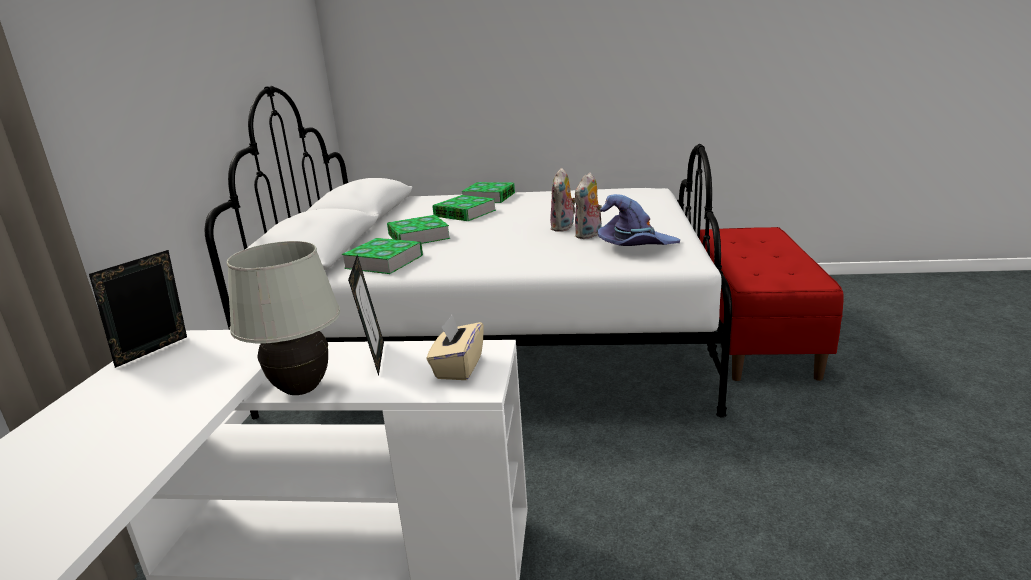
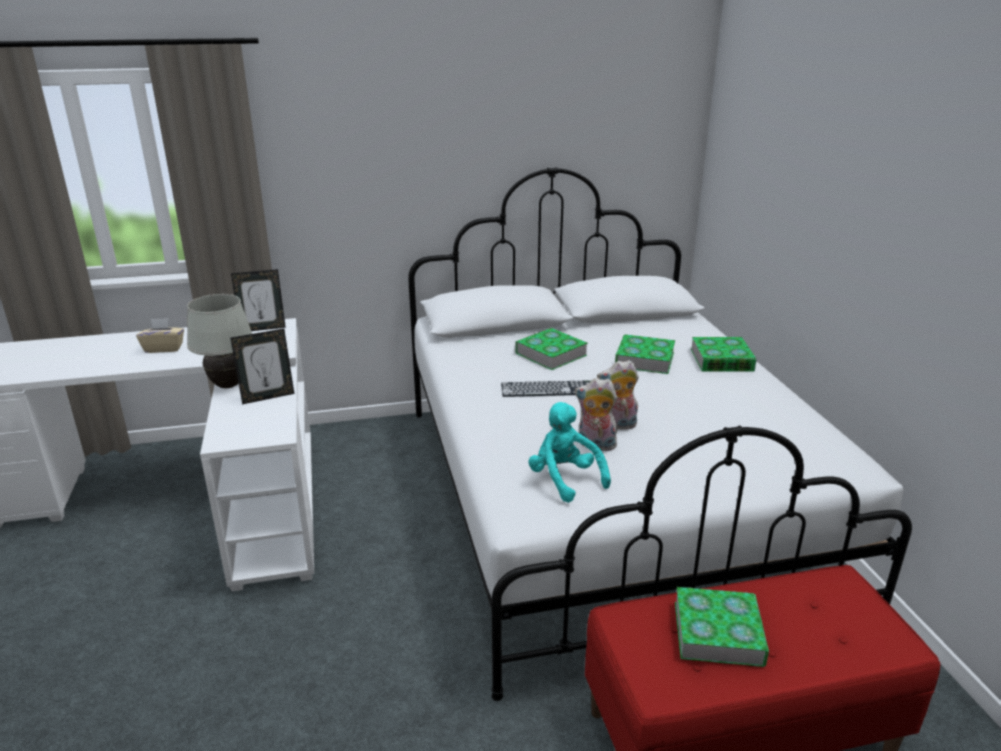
camera: 70 degrees right, 5 degrees up
picture frame [89,250,187,368] -> picture frame turned 150 degrees clockwise [231,269,286,331]
book [342,238,423,274] -> book moved to [675,587,769,667]
beige tissue box [427,315,484,380] -> beige tissue box moved to [136,318,184,353]
purple hat [598,194,680,246] -> turquoise plush toy [528,402,611,503]
none -> keyboard [501,380,591,397]

